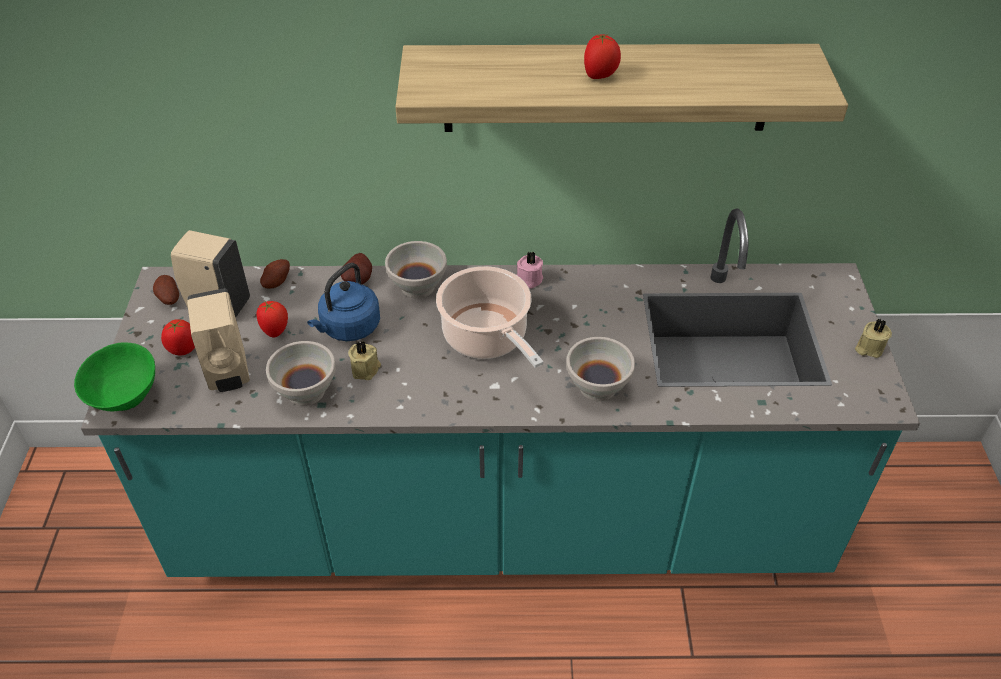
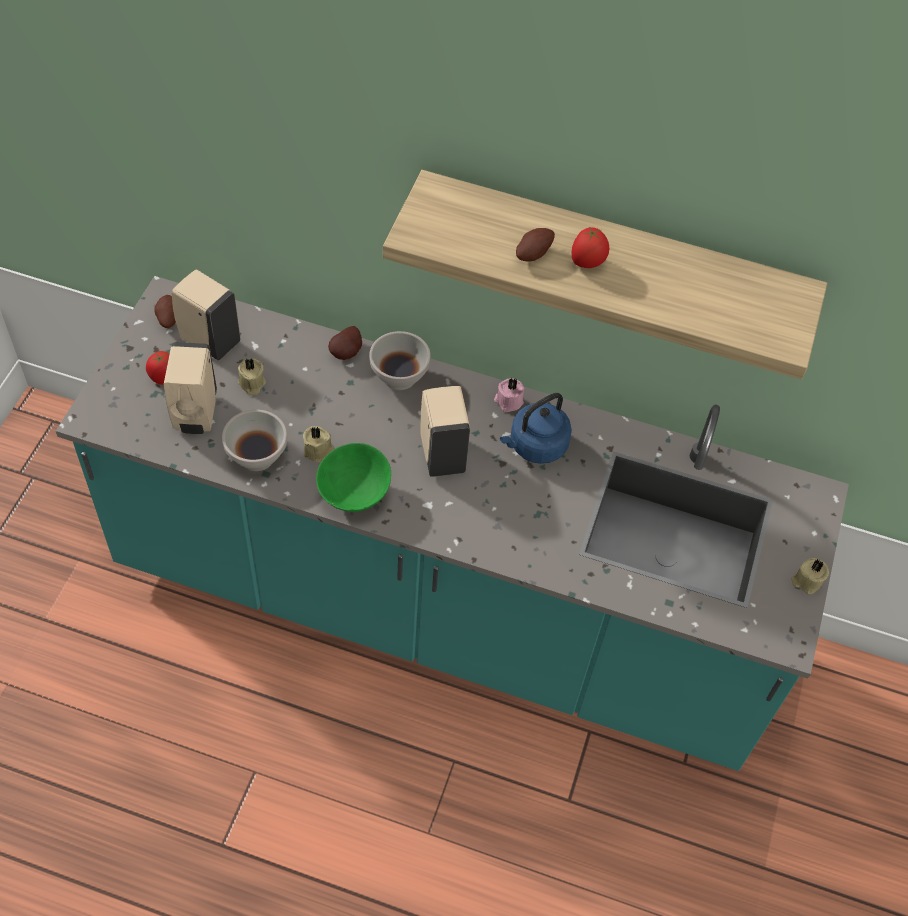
camera: 15 degrees right, 10 degrees up
green bowl [74,342,155,411] -> green bowl moved to [316,443,391,512]
tomato [257,301,288,337] -> beige candle [238,358,266,395]
potato [260,259,290,289] -> potato moved to [516,228,555,261]
blue kettle [307,263,380,341] -> blue kettle moved to [500,393,572,464]
cooking pot [436,266,543,368] -> beige soap dispenser [421,386,470,477]
white bowl [566,337,635,401] -> none

